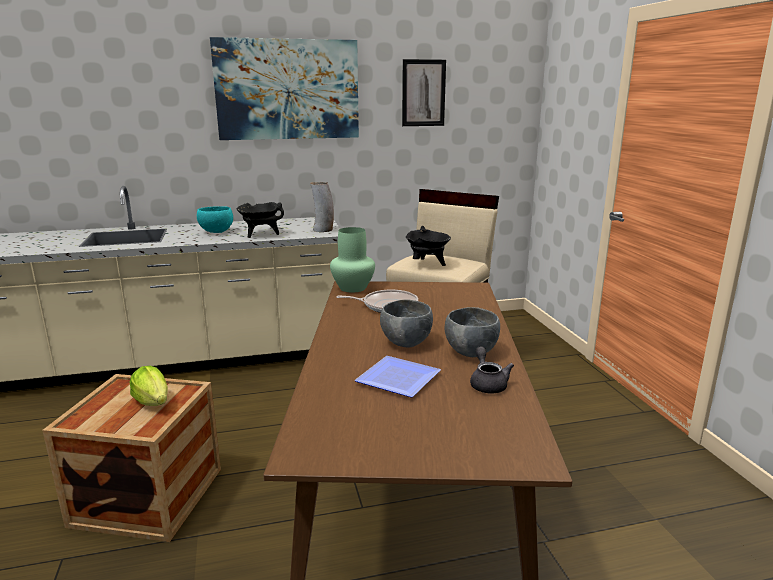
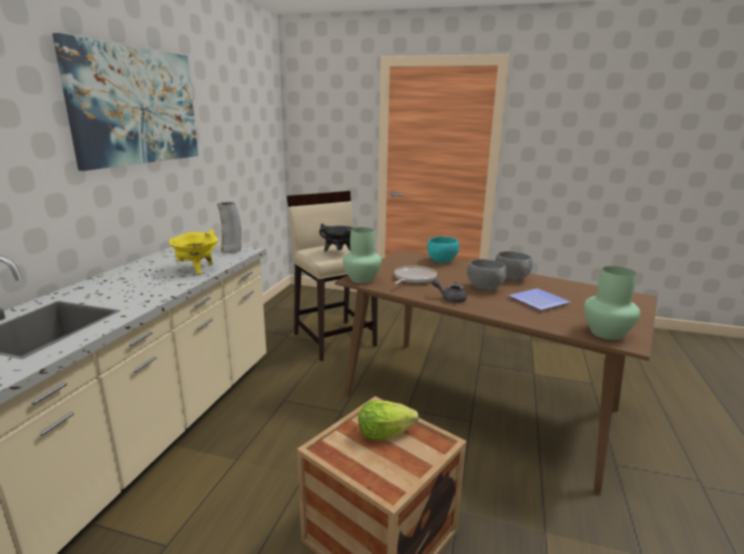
camera: 60 degrees left, 0 degrees up
turquoise bowl [197,206,233,233] -> turquoise bowl moved to [427,236,459,263]
black cooking pot [237,202,284,238] -> yellow cooking pot [169,229,218,275]
picture [402,59,446,126] -> none
grey teapot [470,346,514,393] -> grey teapot moved to [432,279,467,303]
none -> green vase [584,266,640,340]

